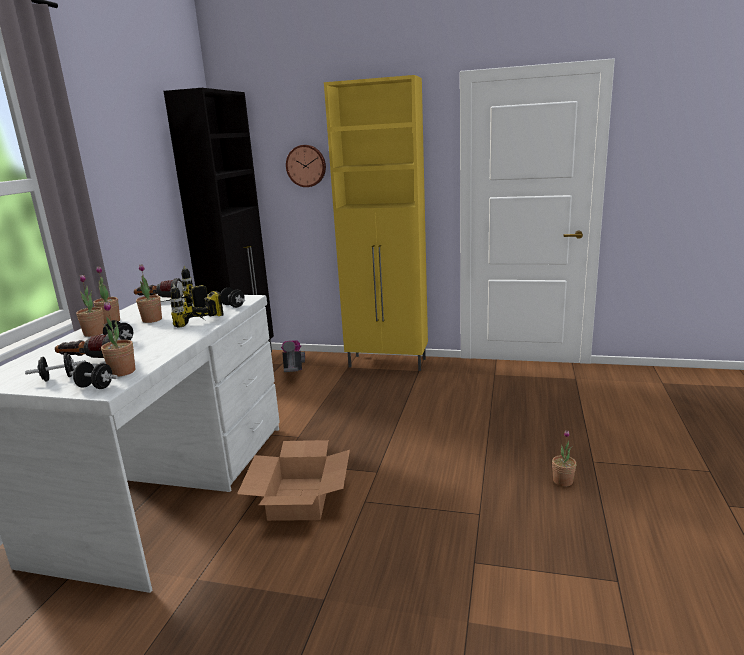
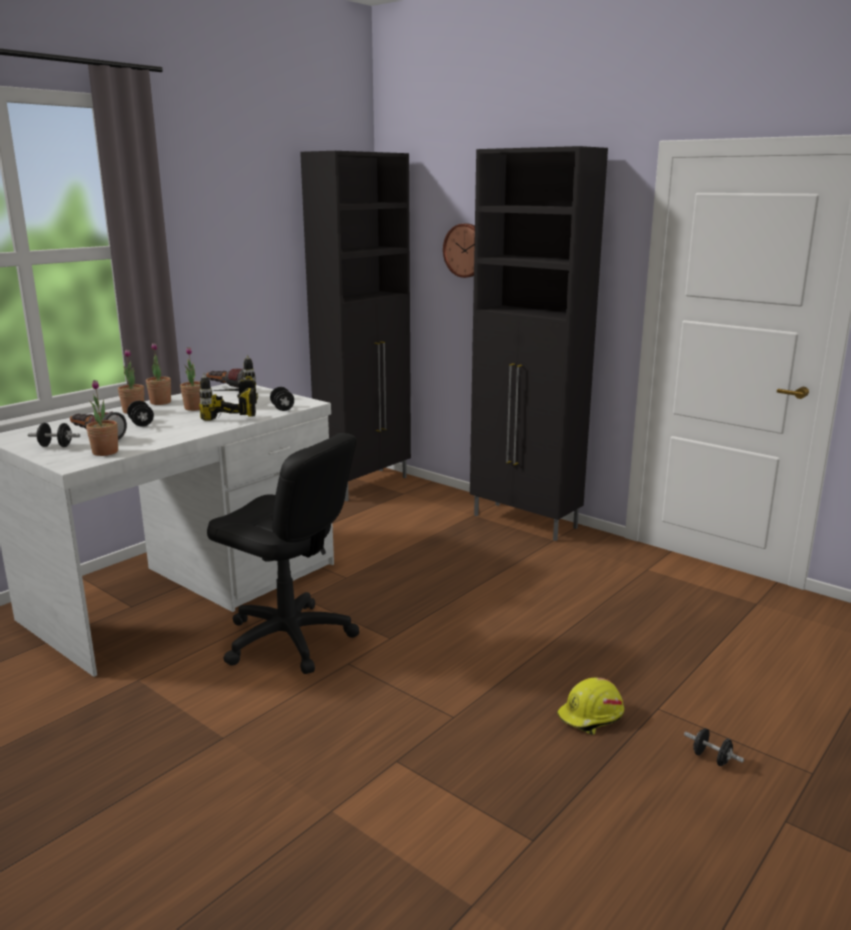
camera: 25 degrees right, 0 degrees up
black dumbbell [70,362,118,389] -> black dumbbell moved to [684,728,744,766]
cardboard box [237,440,350,521] -> black office chair [207,433,359,674]
vacuum cleaner [281,340,305,372] -> none
yellow cabinet [324,75,428,371] -> black cabinet [470,146,608,541]
potted plant [552,430,576,487] -> yellow hard hat [557,678,624,735]

